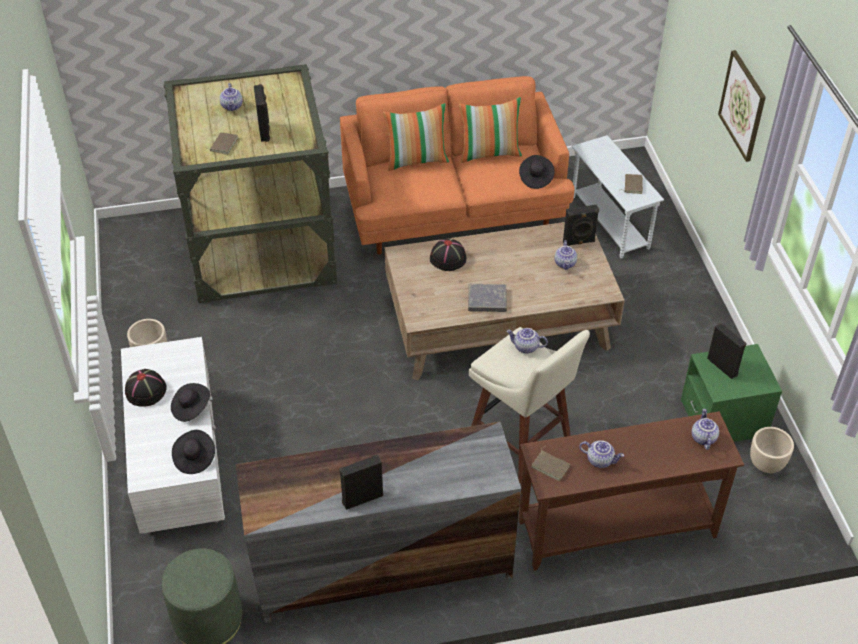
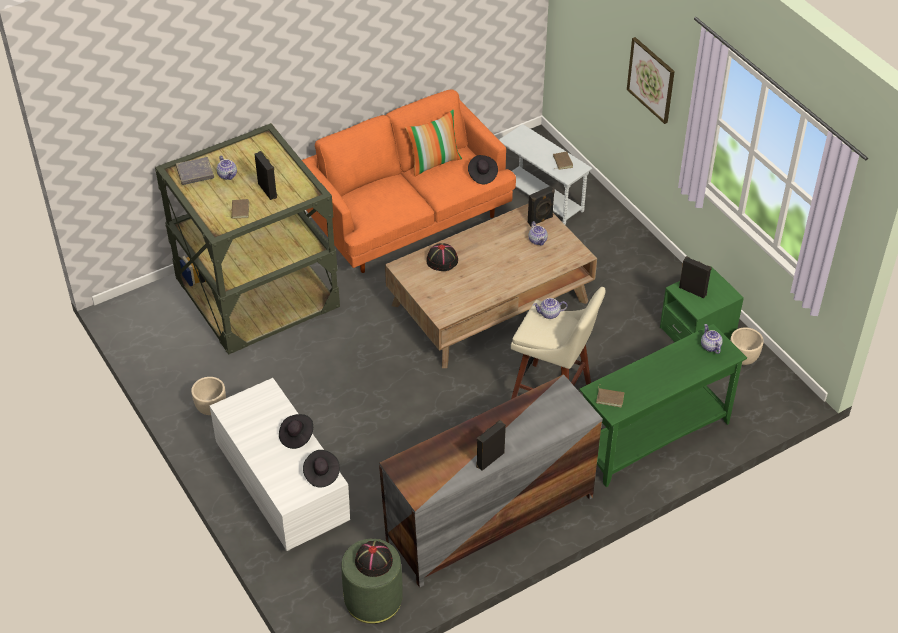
camera: 20 degrees left, 0 degrees up
black hat [125,369,167,407] -> black hat moved to [355,541,393,577]
pillow [383,103,449,171] -> none
grey book [468,284,507,312] -> grey book moved to [176,157,214,185]
brown console table [518,411,744,571] -> green console table [579,324,747,487]
teapot [579,440,624,468] -> none

